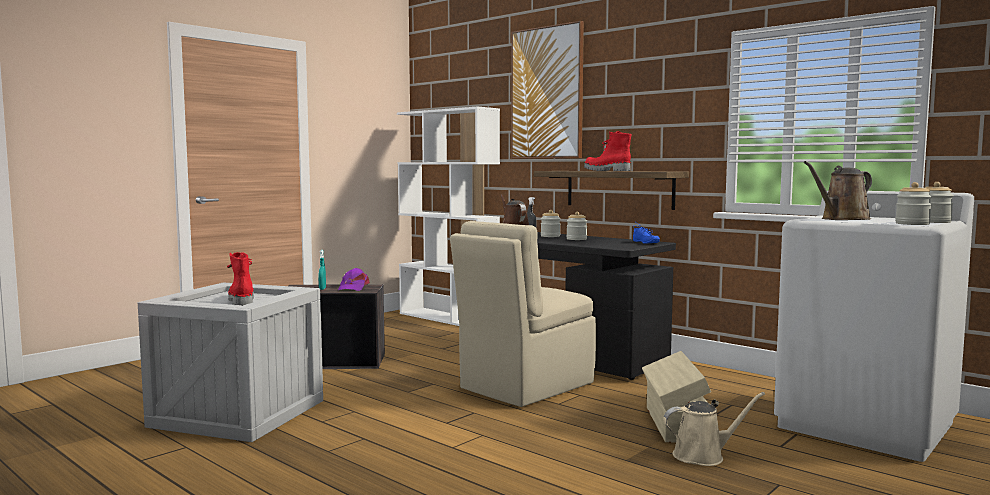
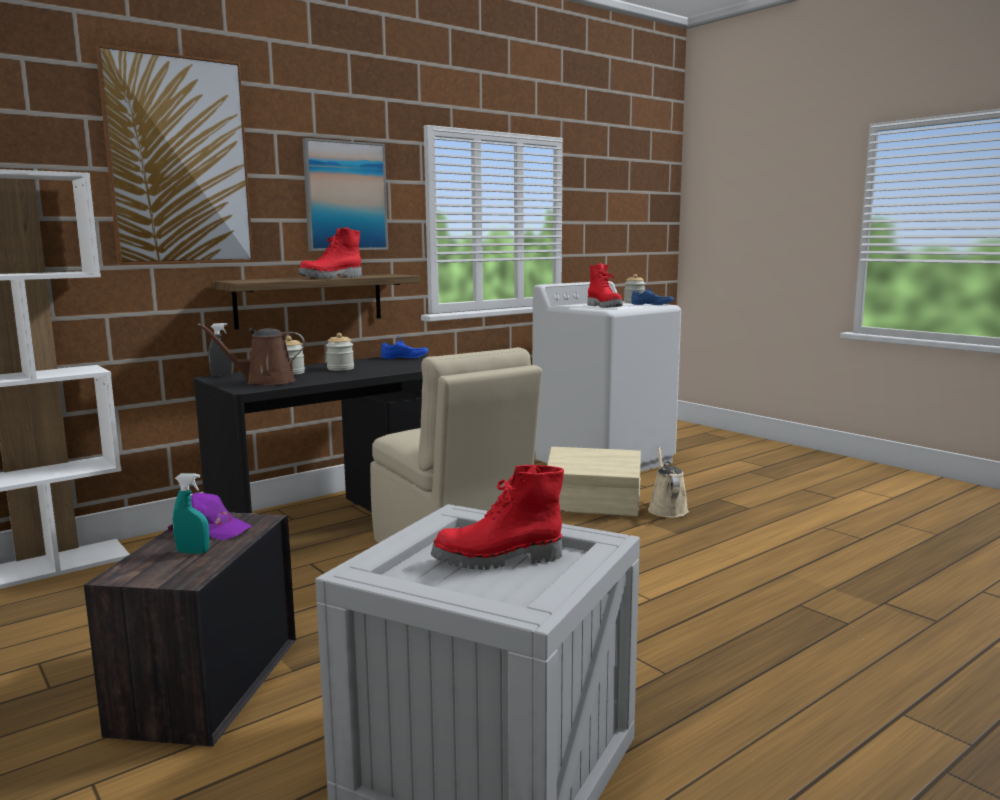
camera: 80 degrees left, 5 degrees up
brown watering can [804,161,872,220] -> red boot [588,263,623,308]
jar [895,182,932,225] -> blue shoe [632,286,674,305]
none -> picture [302,138,388,251]

